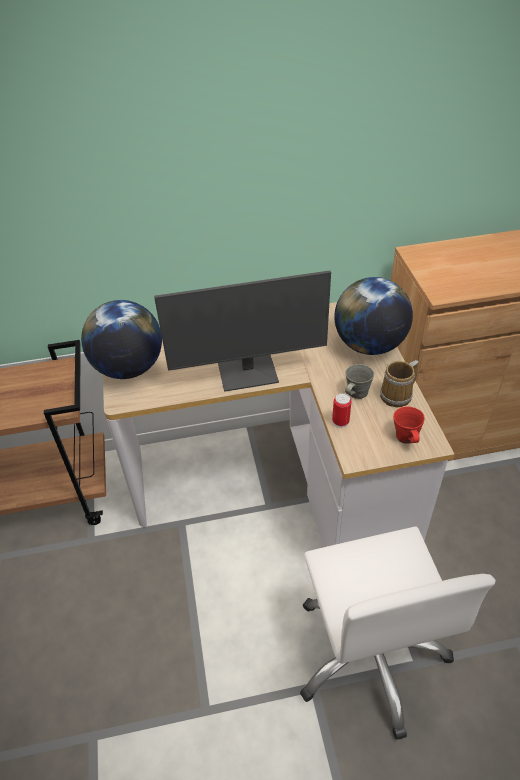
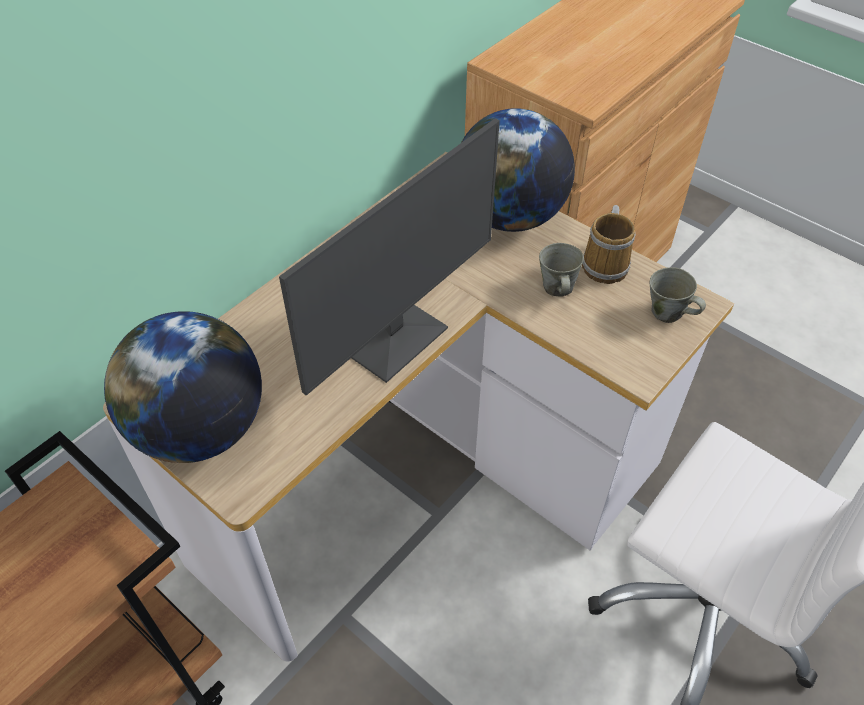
camera: 40 degrees left, 5 degrees up
can [332,393,351,428] -> none
red mug [393,407,425,443] -> grey mug [650,267,706,323]

